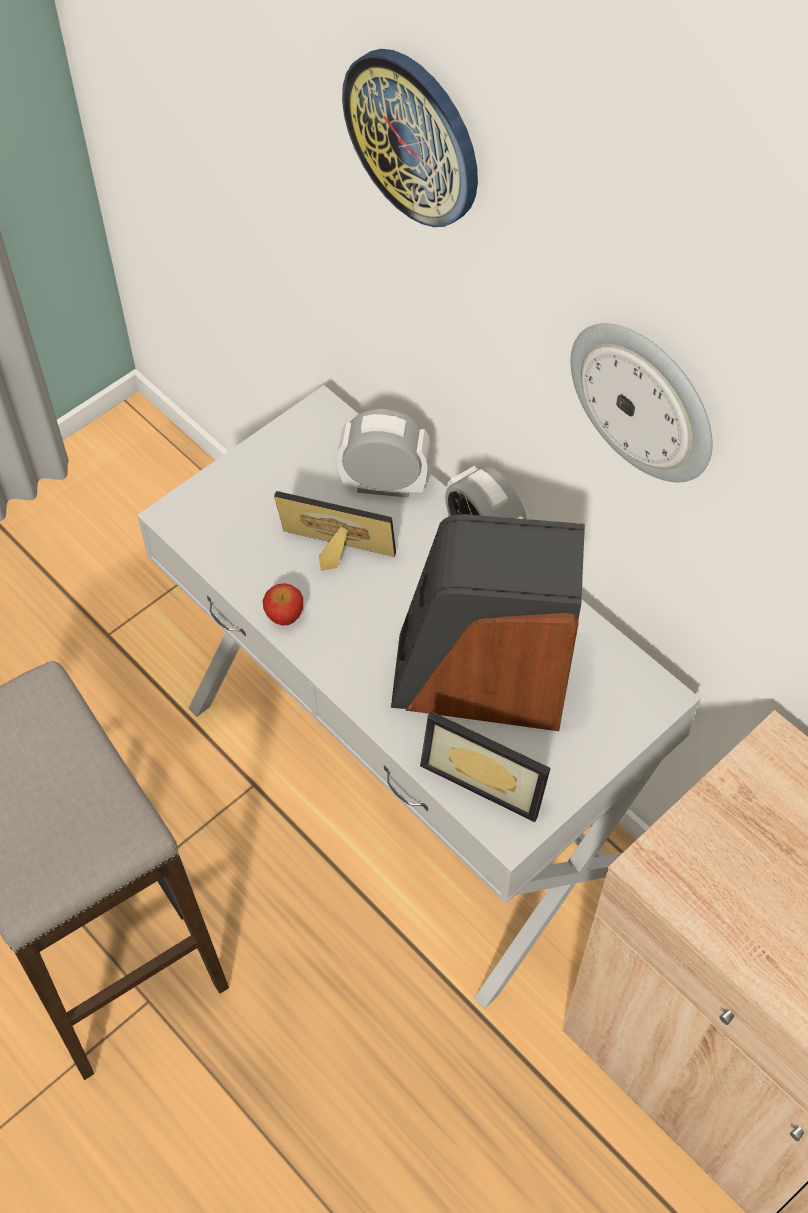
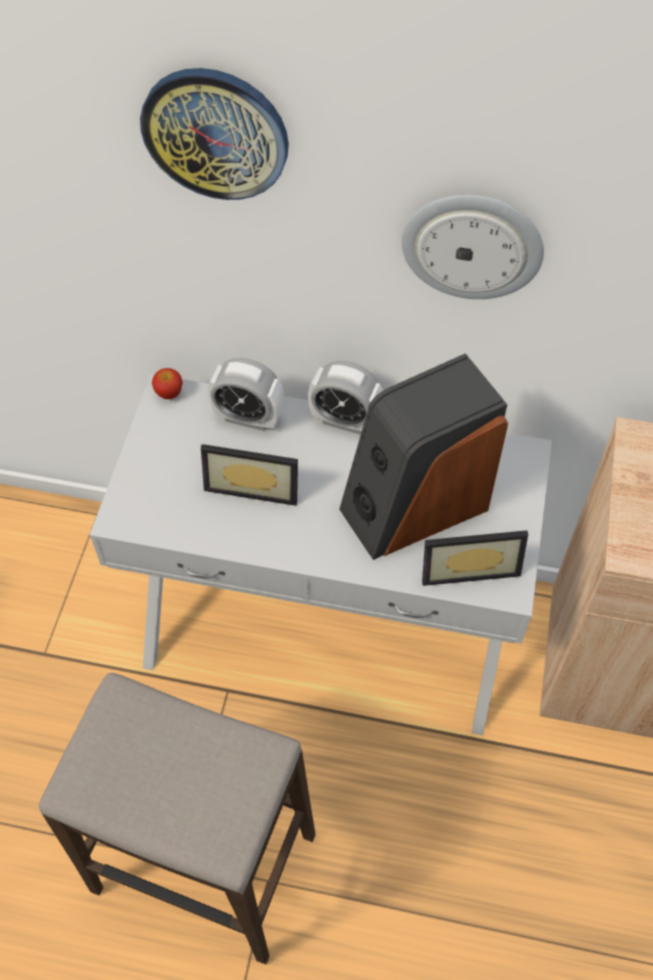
camera: 35 degrees left, 0 degrees up
apple [263,583,303,625] -> apple moved to [152,368,183,399]
picture frame [274,491,396,571] -> picture frame turned 150 degrees counterclockwise [201,444,298,506]
alarm clock [337,409,431,498] -> alarm clock turned 135 degrees counterclockwise [208,358,284,431]

